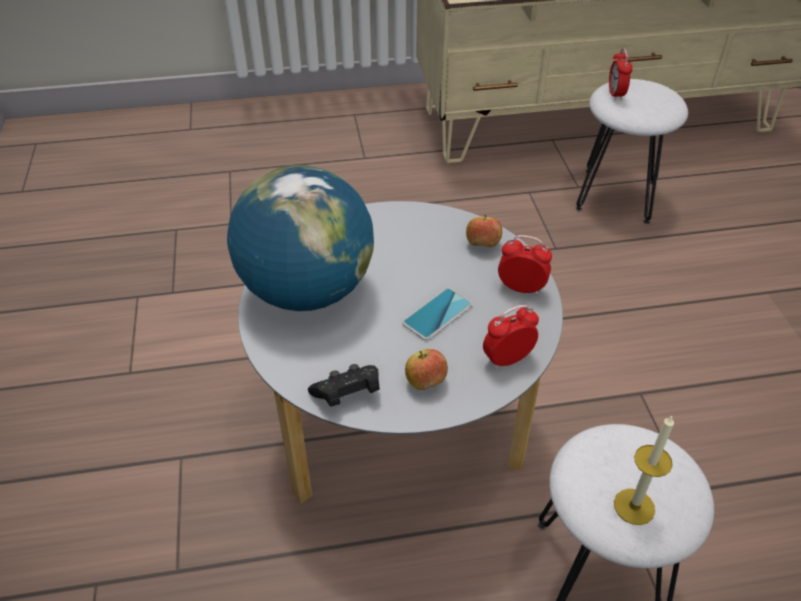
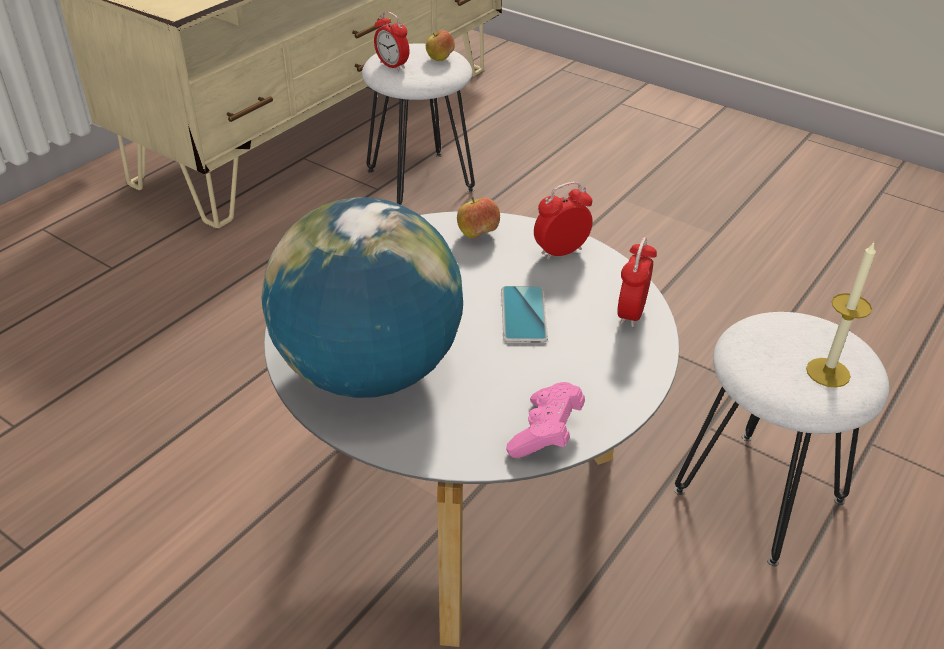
camera: 45 degrees left, 5 degrees down
black game controller [308,364,380,407] -> pink game controller [506,382,585,458]
apple [405,349,448,390] -> apple moved to [426,30,455,61]

